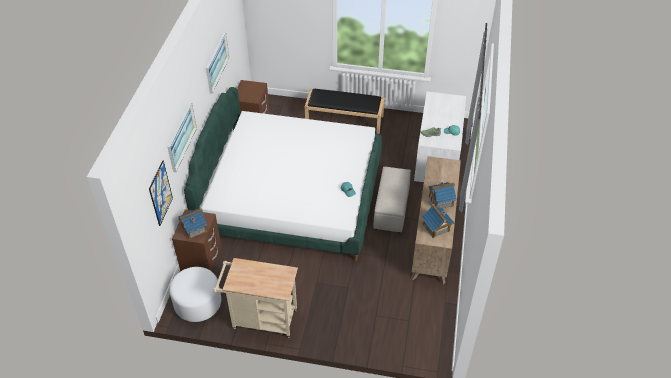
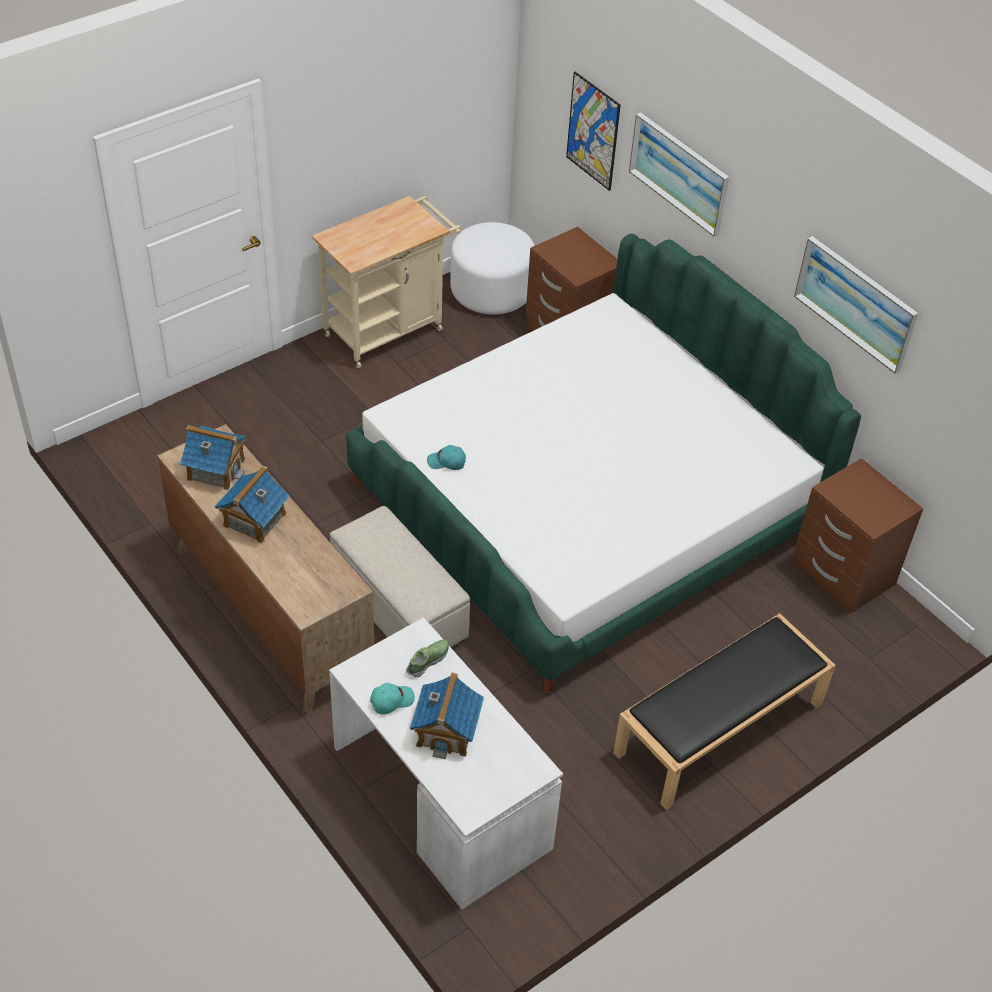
camera: 130 degrees right, 0 degrees up
toy house [178,208,208,240] -> toy house moved to [410,672,484,759]

